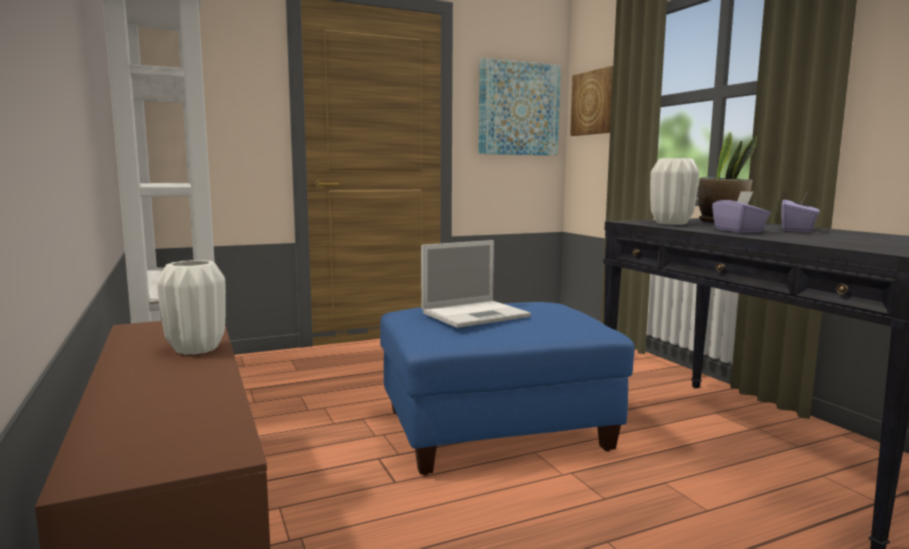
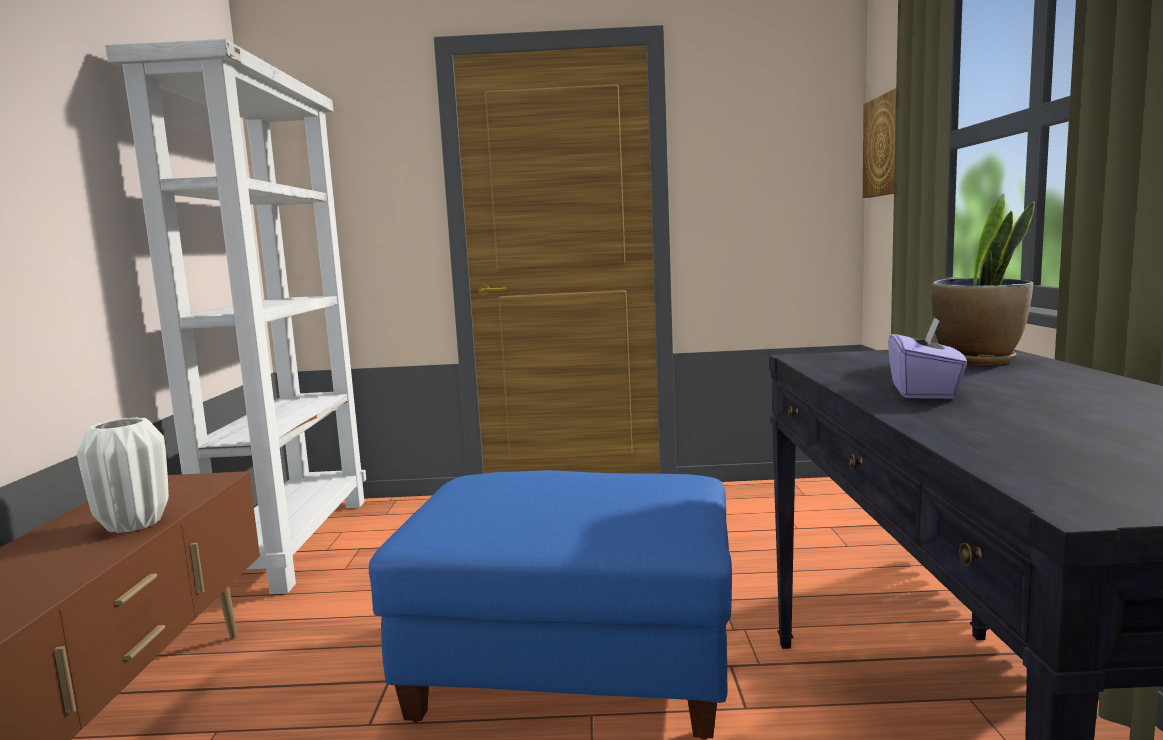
camera: 25 degrees right, 0 degrees up
laptop [421,240,531,328] -> none
picture [478,58,561,156] -> none
white vase [650,158,699,225] -> none
purple tissue box [781,193,820,232] -> none

